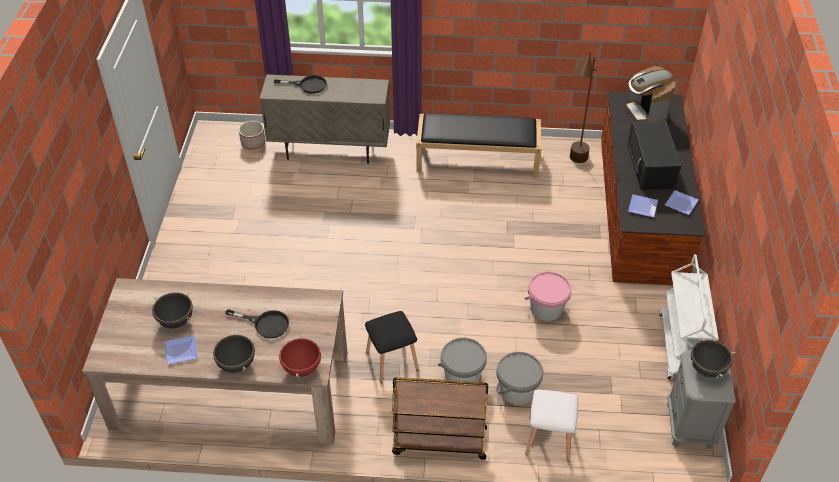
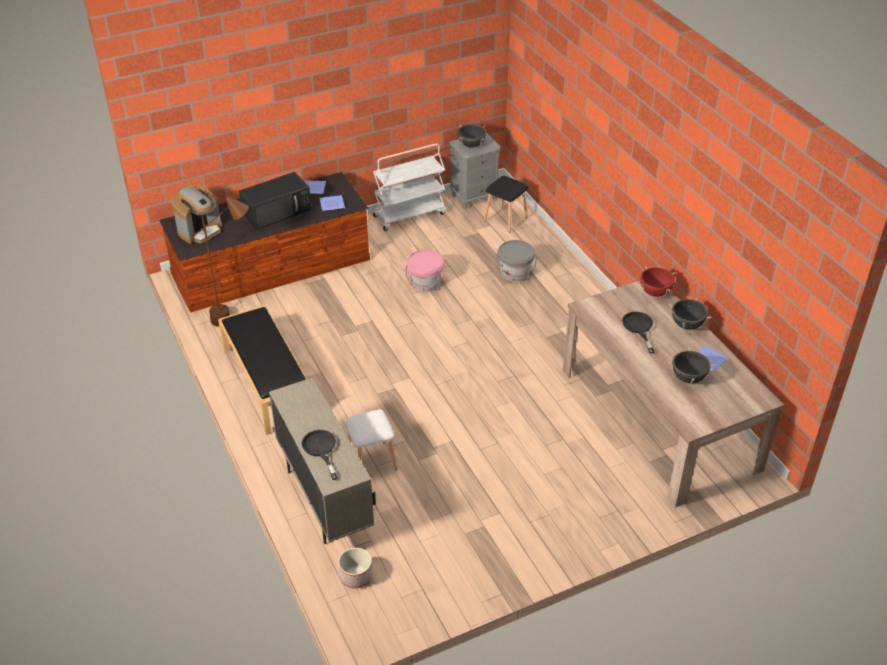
camera: 120 degrees left, 5 degrees down
black stool [365,311,419,383] -> black stool moved to [484,176,528,232]
brown cart [392,377,488,460] -> none
grey bucket [438,338,487,385] -> none
white stool [525,389,578,462] -> white stool moved to [345,409,397,470]

